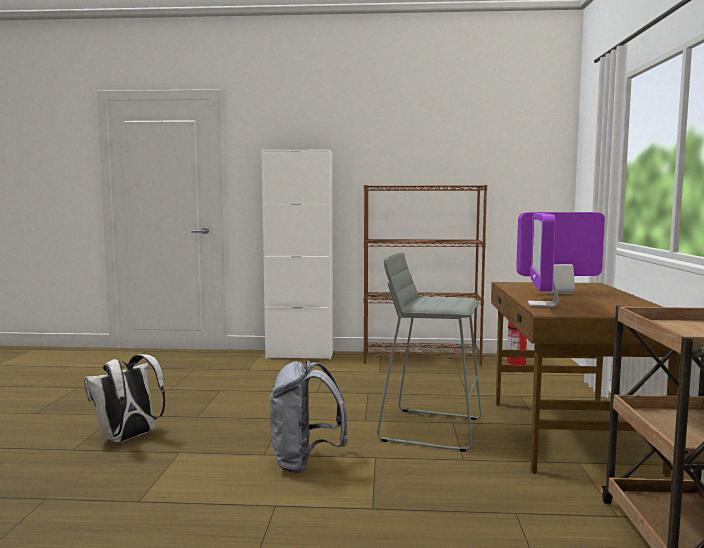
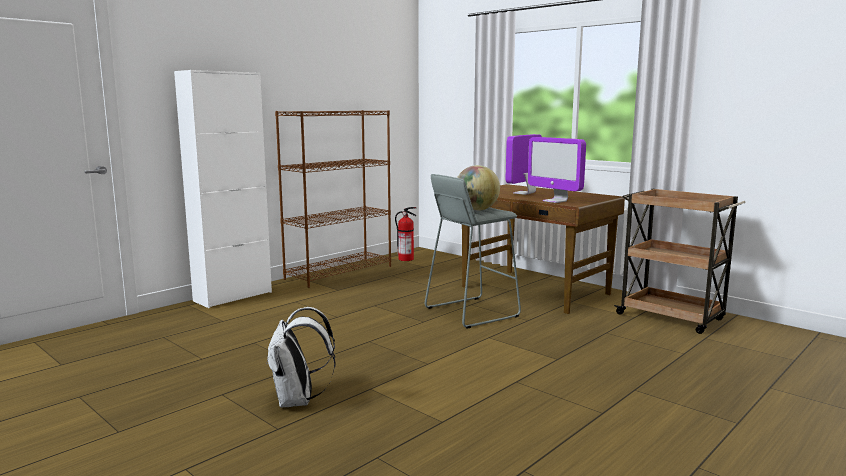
camera: 50 degrees left, 5 degrees up
grey backpack [269,360,348,473] -> none
none -> globe [457,165,500,211]

